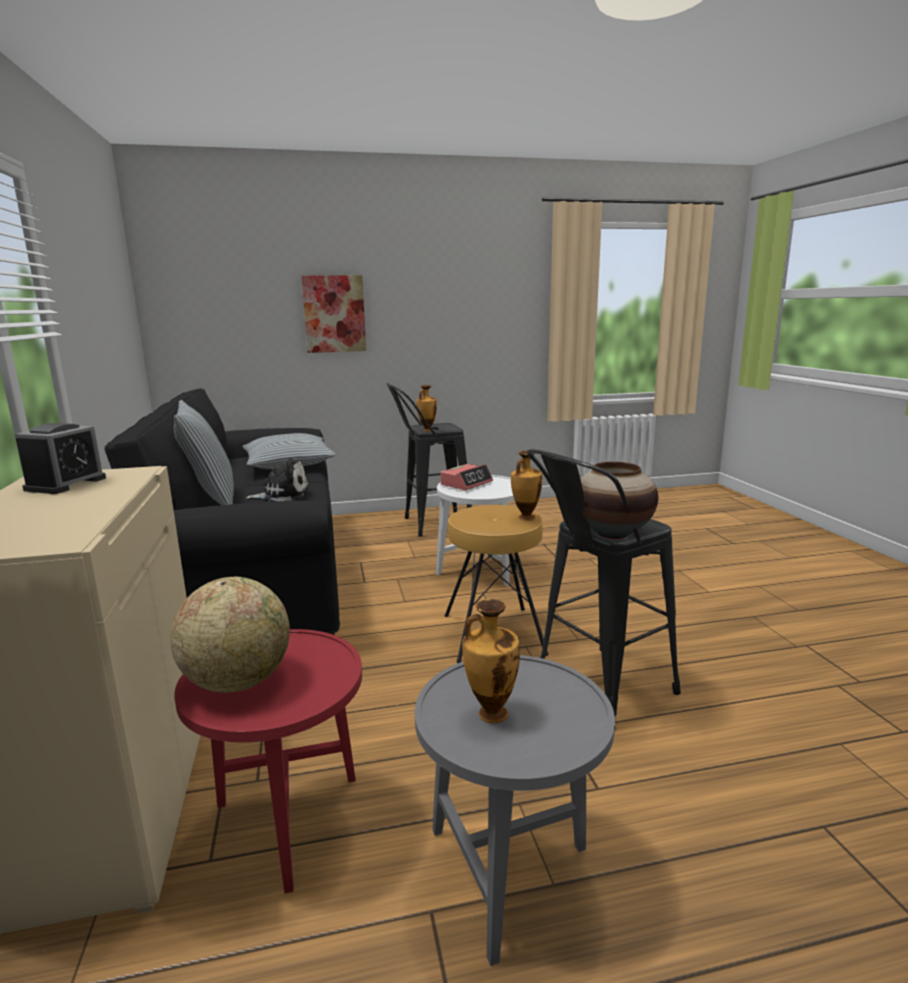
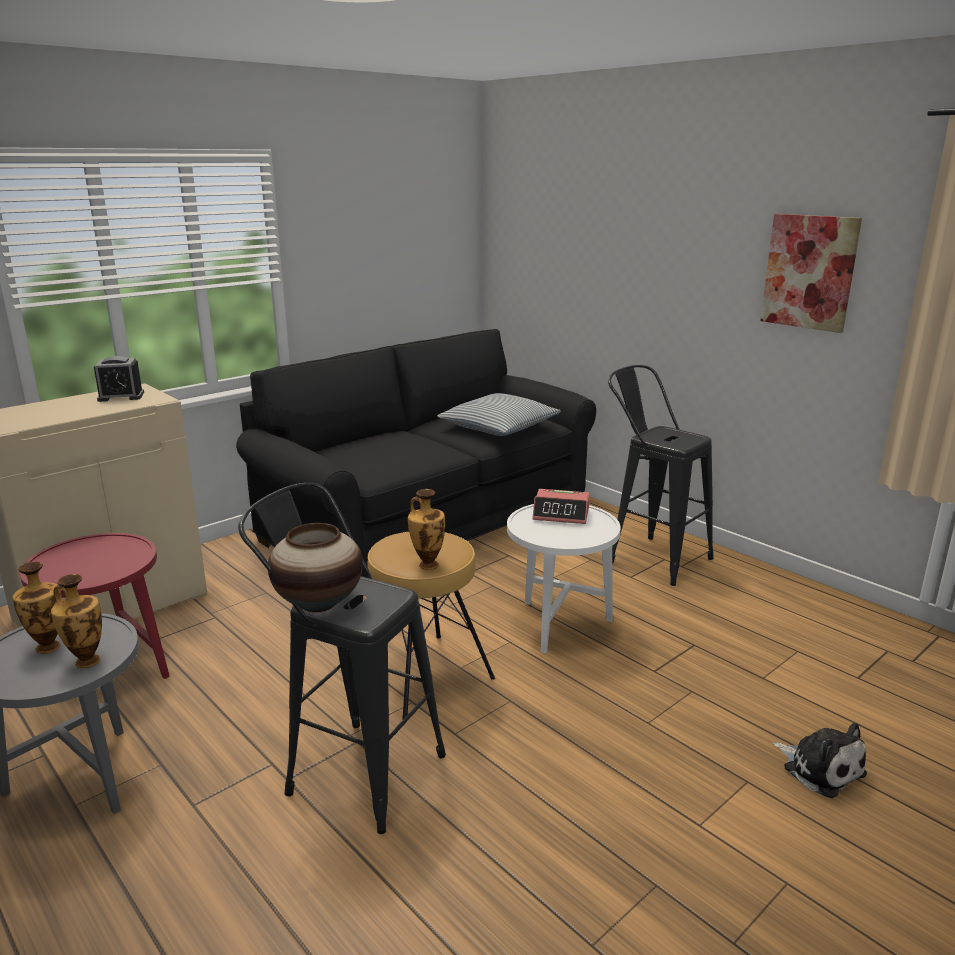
camera: 60 degrees right, 5 degrees up
globe [170,577,290,693] -> none
pillow [174,400,234,505] -> none
plush toy [246,457,309,502] -> plush toy moved to [773,723,867,798]
picture [301,275,366,353] -> picture moved to [760,214,862,333]
vase [416,385,437,431] -> vase moved to [51,574,102,668]

